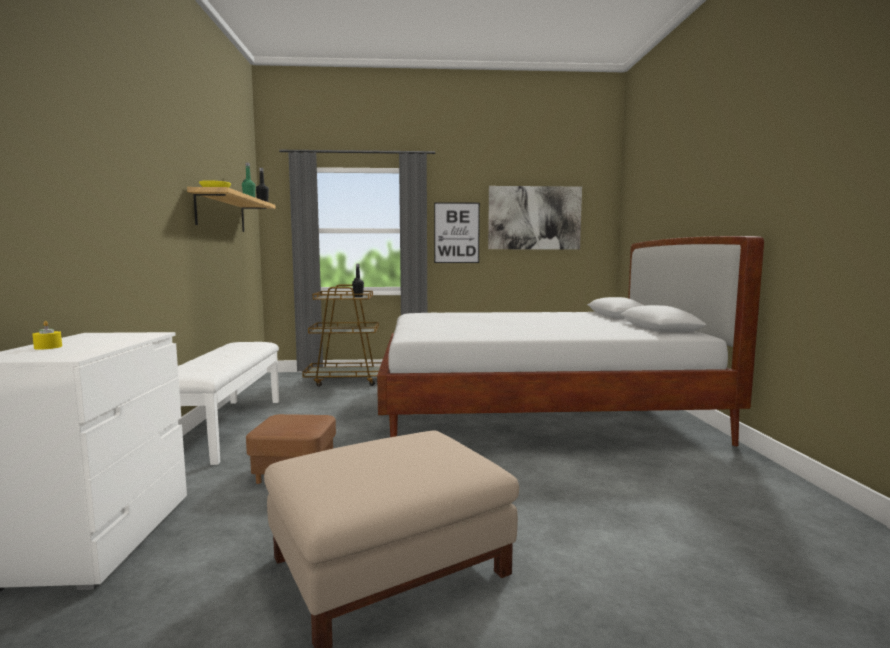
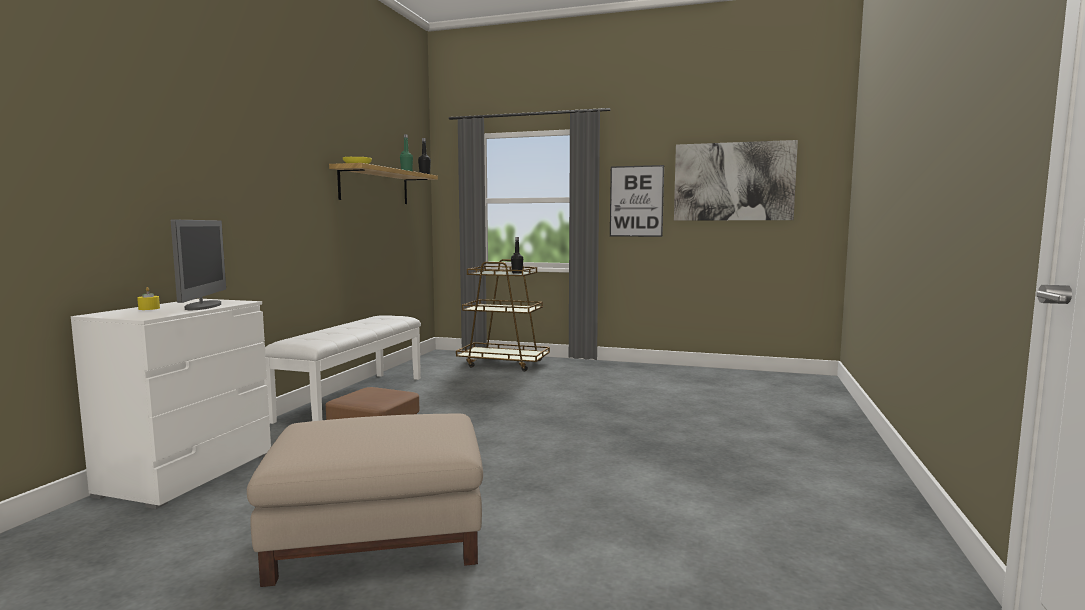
camera: 20 degrees right, 0 degrees up
white bed [377,236,764,446] -> none
none -> monitor [171,220,226,310]

